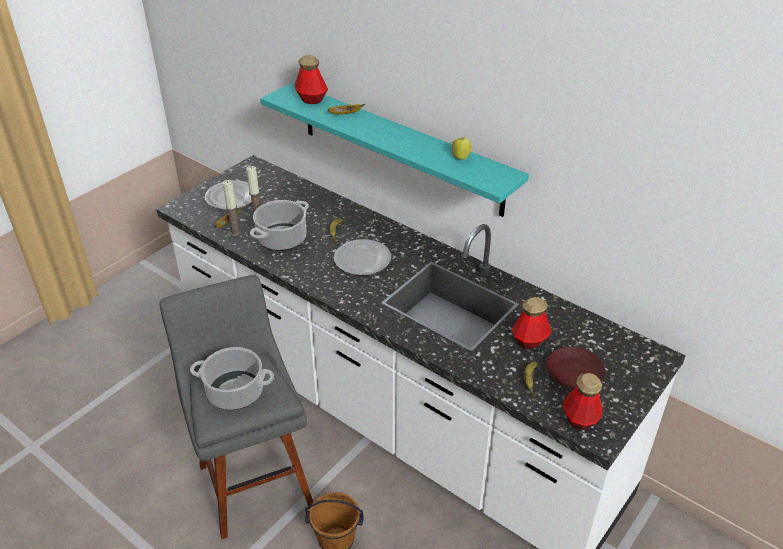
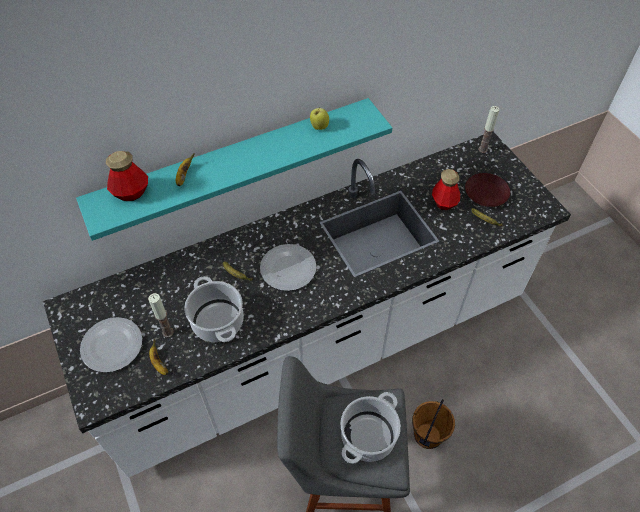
camera: 65 degrees left, 15 degrees up
candle [223,180,241,236] -> candle moved to [478,106,500,153]
bottle [563,373,603,430] -> none

